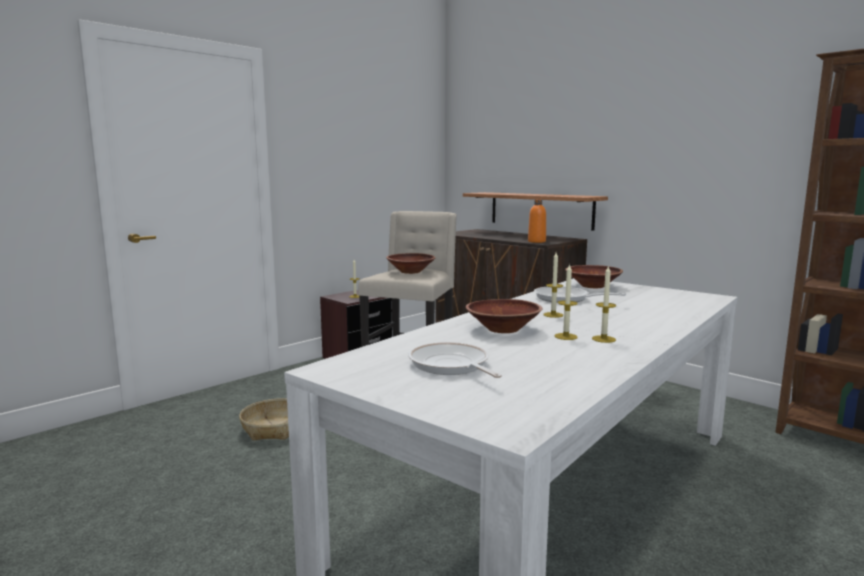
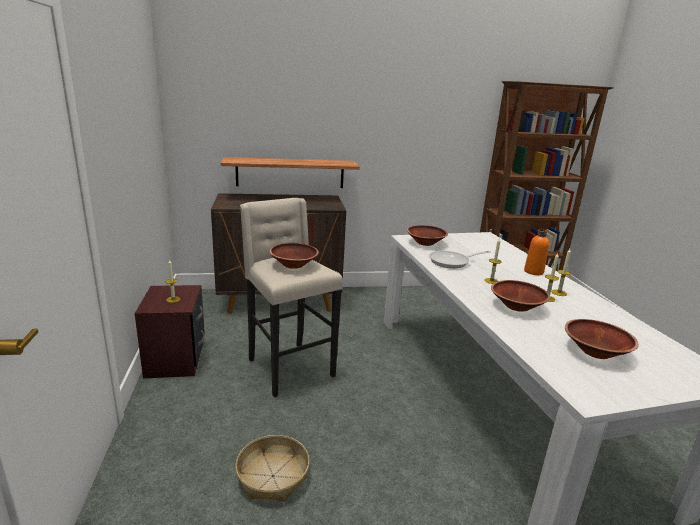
camera: 55 degrees left, 10 degrees up
frying pan [408,342,502,378] -> brown bowl [565,319,639,359]
orange bottle [528,200,546,243] -> orange bottle moved to [524,229,549,275]

